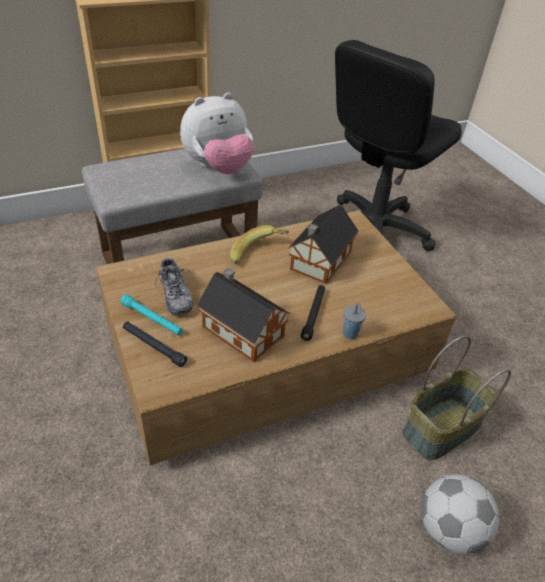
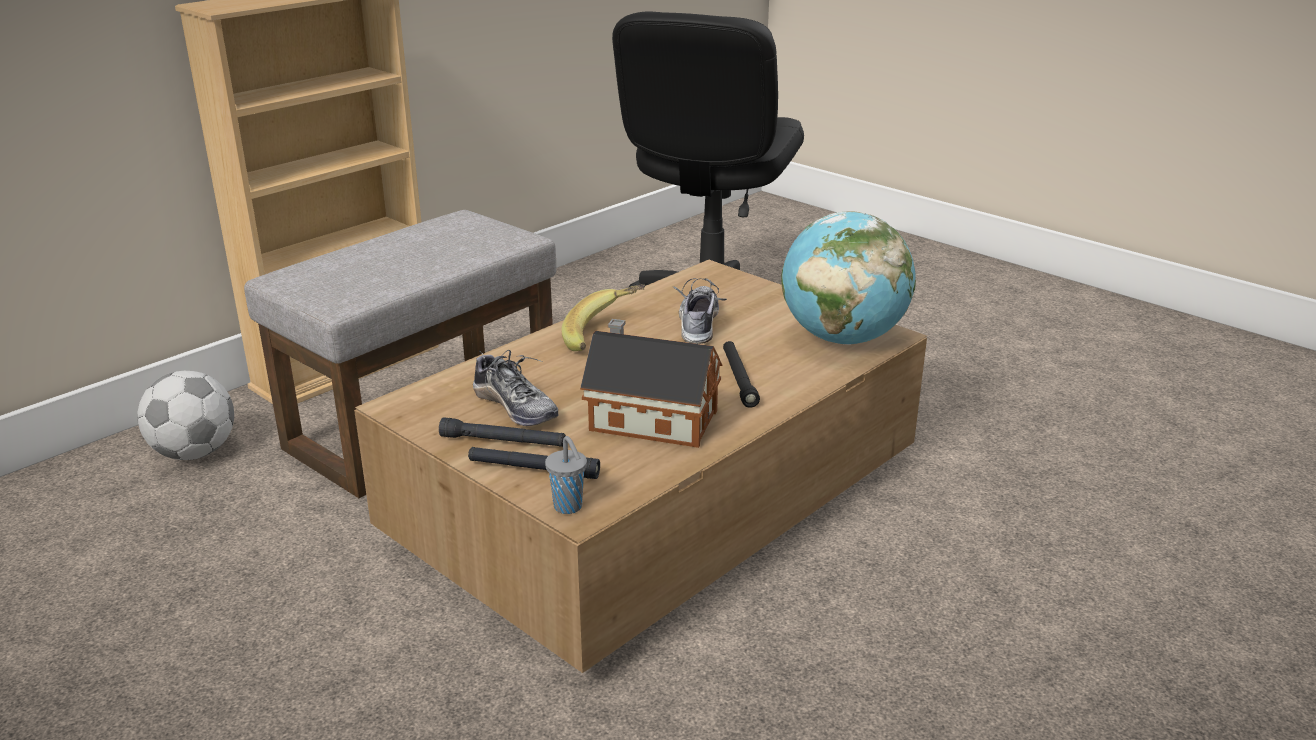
camera: 20 degrees left, 15 degrees down
turquoise flashlight [120,294,183,335] -> black flashlight [439,417,566,447]
plush toy [180,93,254,174] -> none
toy house [288,205,359,284] -> shoe [672,278,727,344]
grey cup [343,303,366,339] -> grey cup moved to [545,436,587,514]
basket [403,335,511,460] -> none
football [421,474,499,554] -> football moved to [137,371,234,460]
none -> globe [781,211,916,345]

